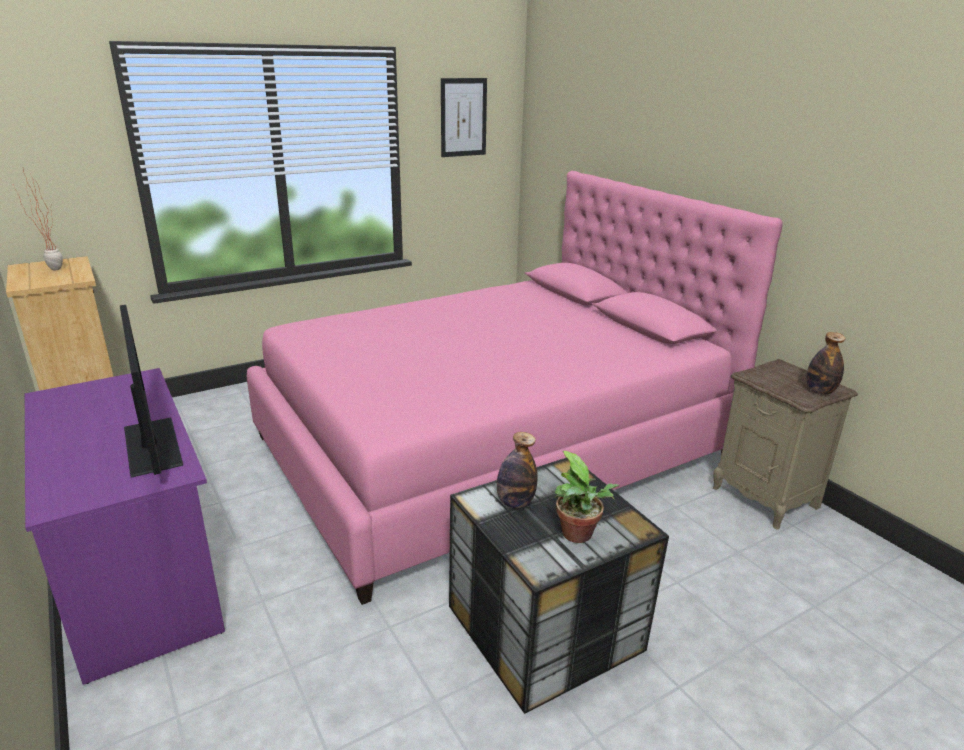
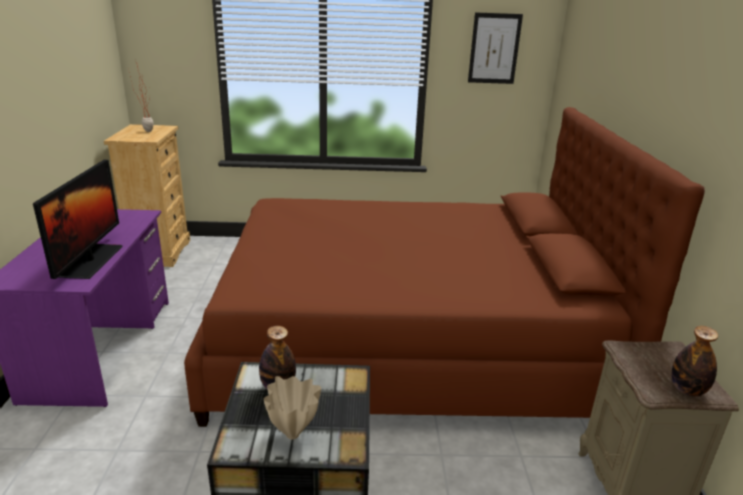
camera: 30 degrees right, 0 degrees up
pink bed [247,171,783,605] -> brown bed [184,107,705,427]
potted plant [554,451,619,543] -> beige vase [264,376,321,439]

